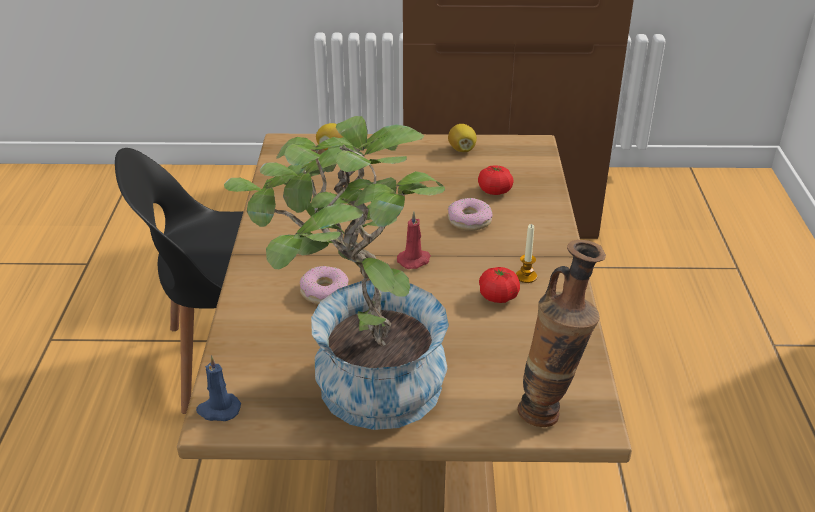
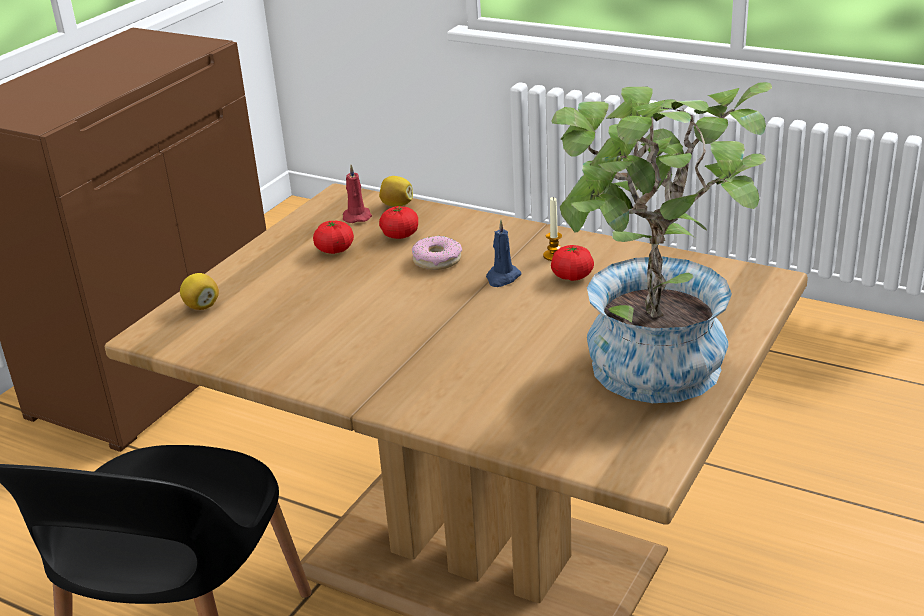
camera: 60 degrees left, 5 degrees down
blue candle [196,355,241,421] -> blue candle moved to [486,220,521,287]
donut [300,266,349,304] -> none
red candle [397,212,431,269] -> red candle moved to [343,164,372,223]
lemon [448,124,477,152] -> lemon moved to [379,176,413,207]
vase [517,240,606,427] -> none
none -> tomato [313,221,354,254]

